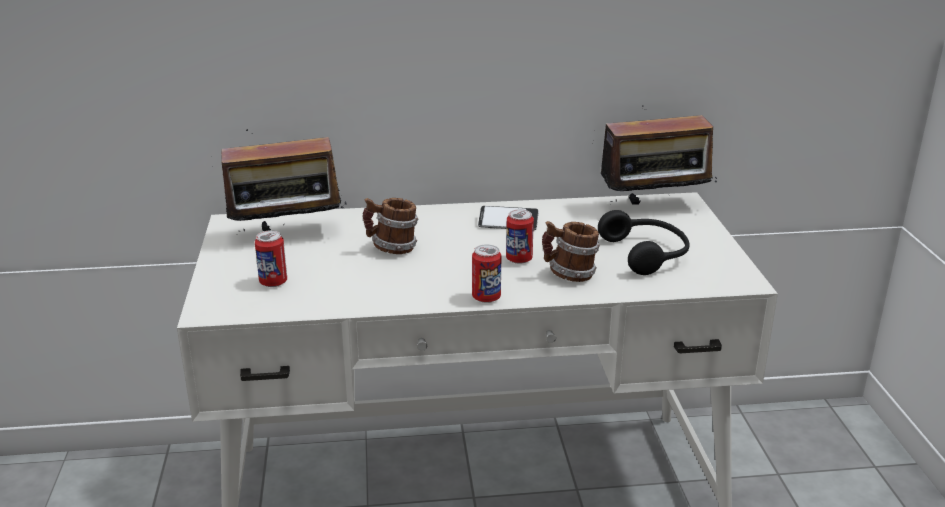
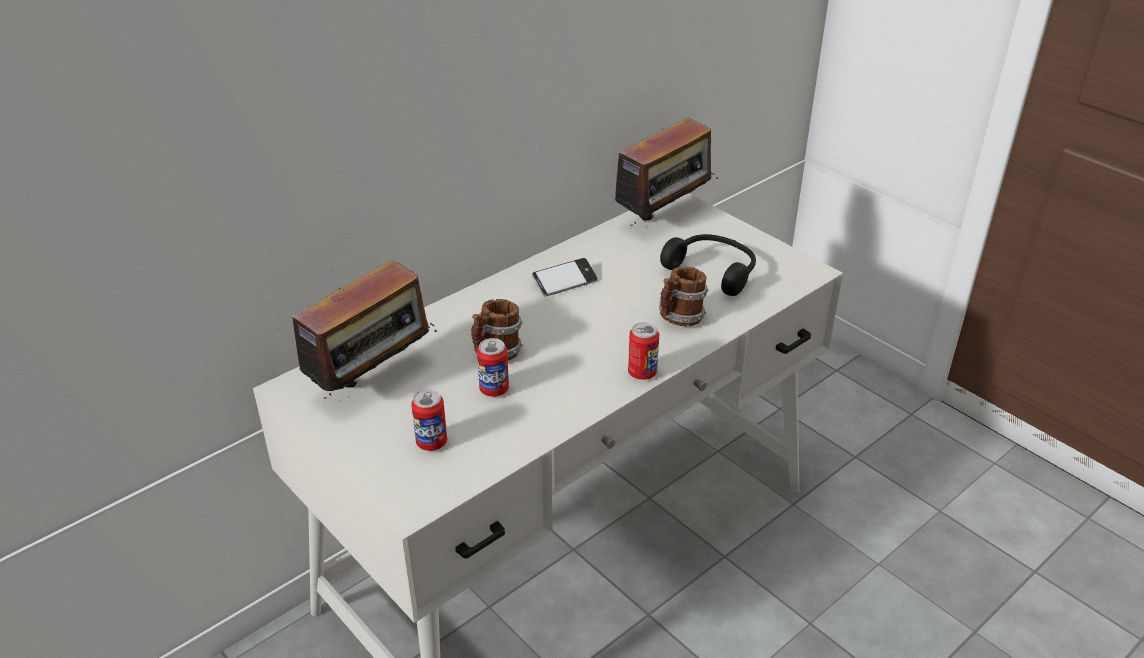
camera: 35 degrees left, 10 degrees up
can [506,209,534,264] -> can moved to [477,338,509,397]

